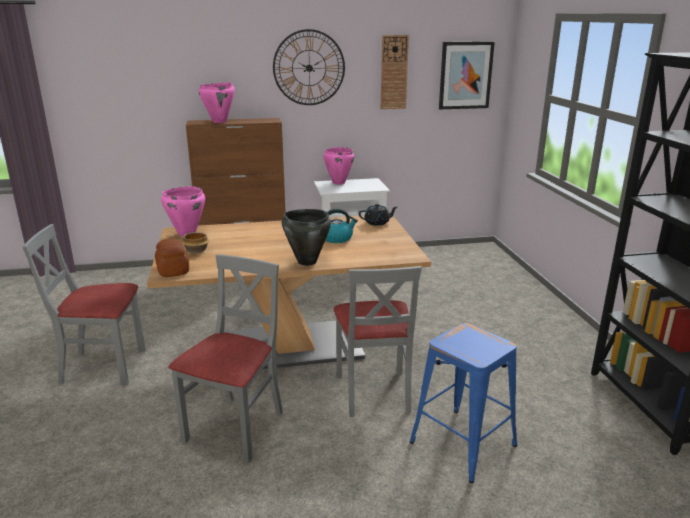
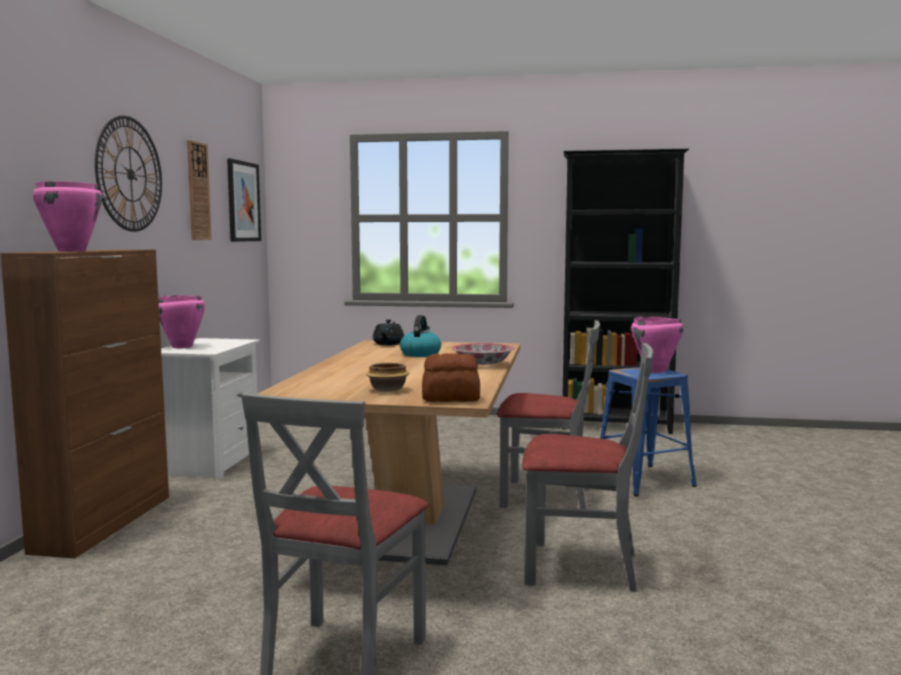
camera: 70 degrees left, 15 degrees down
pink cooking pot [161,186,205,237] -> pink cooking pot moved to [631,317,684,373]
grey chair [168,254,283,463] -> grey chair turned 150 degrees clockwise [522,343,654,592]
black cooking pot [282,209,331,266] -> bowl [452,343,514,365]

